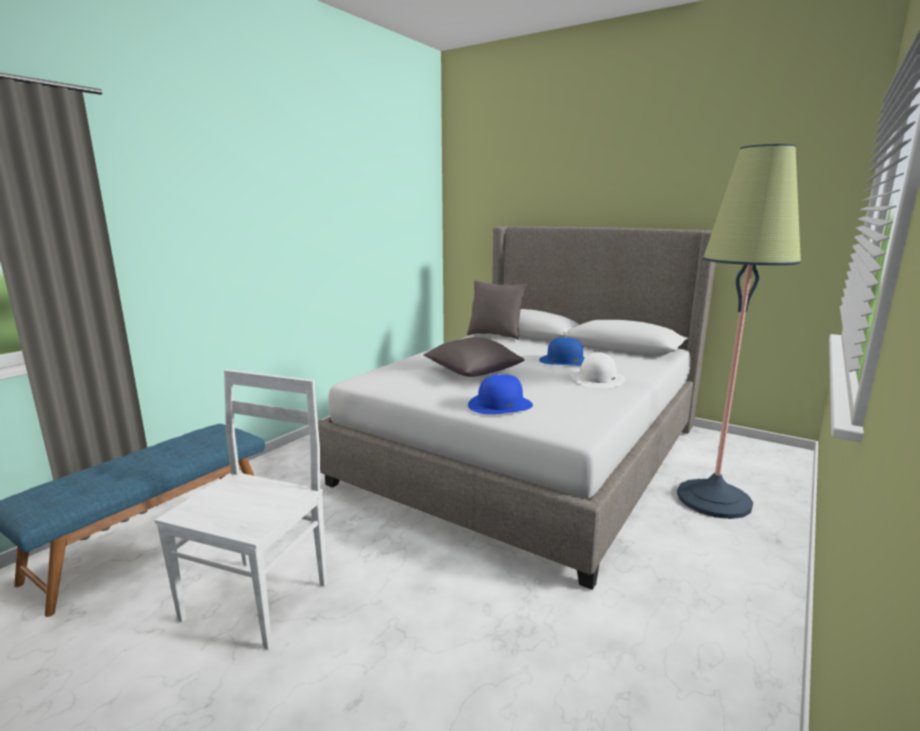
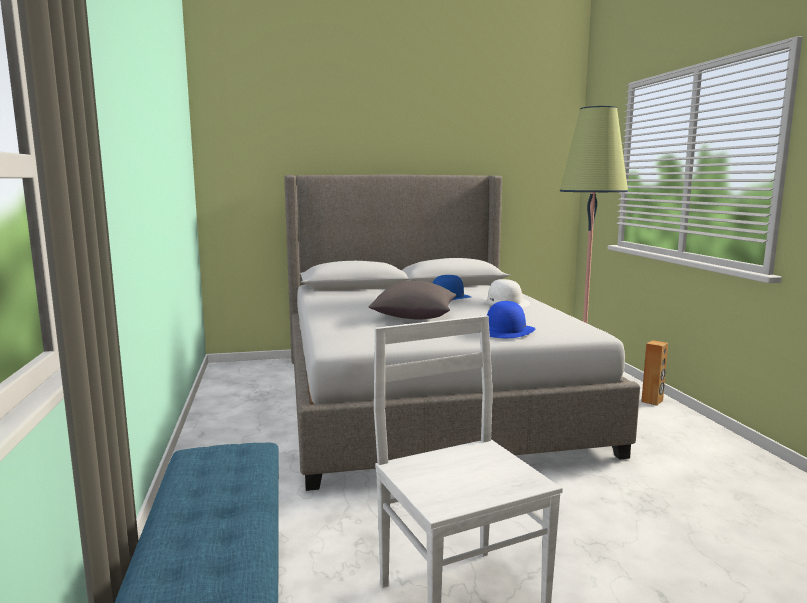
camera: 45 degrees left, 5 degrees down
grey pillow [467,280,527,340] -> none
none -> brown speaker [641,340,668,406]

